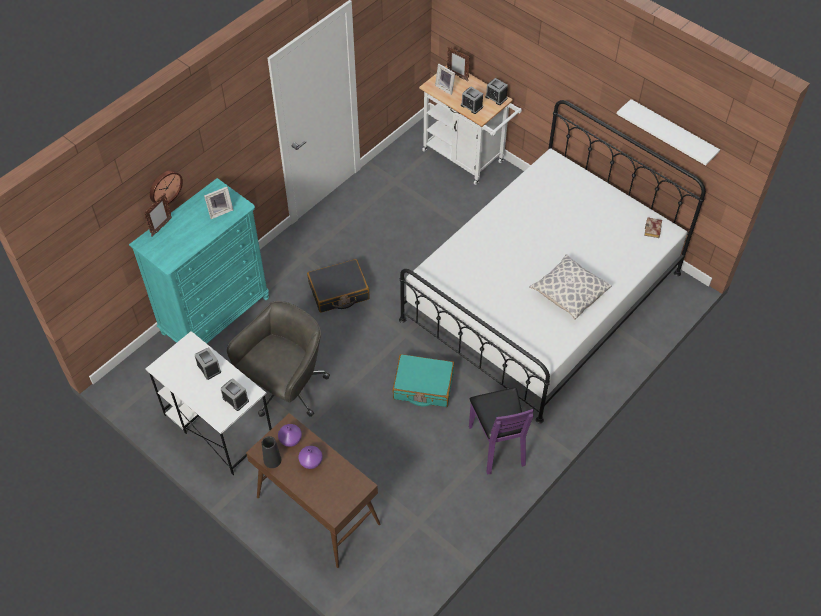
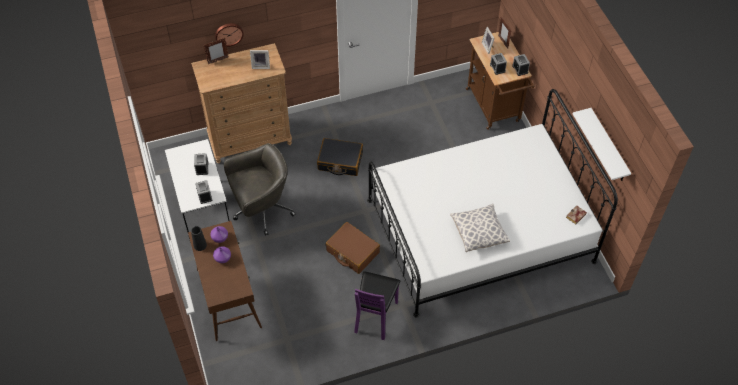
camera: 30 degrees right, 0 degrees up
turquoise dresser [129,178,269,344] -> brown dresser [191,43,292,164]
turquoise suitcase [392,354,454,407] -> brown suitcase [326,222,380,274]
white cart [419,64,522,185] -> brown cart [466,32,535,130]

